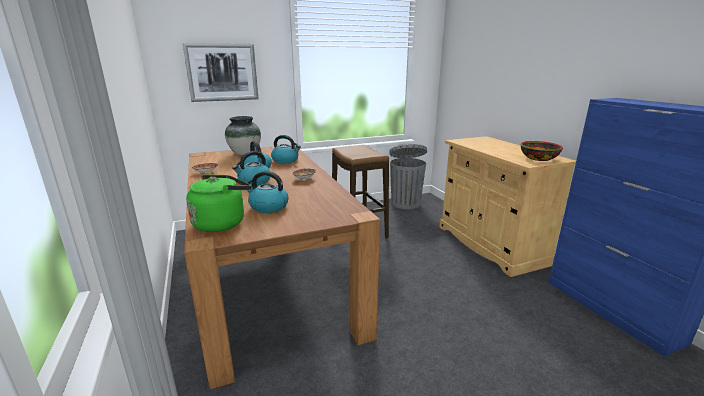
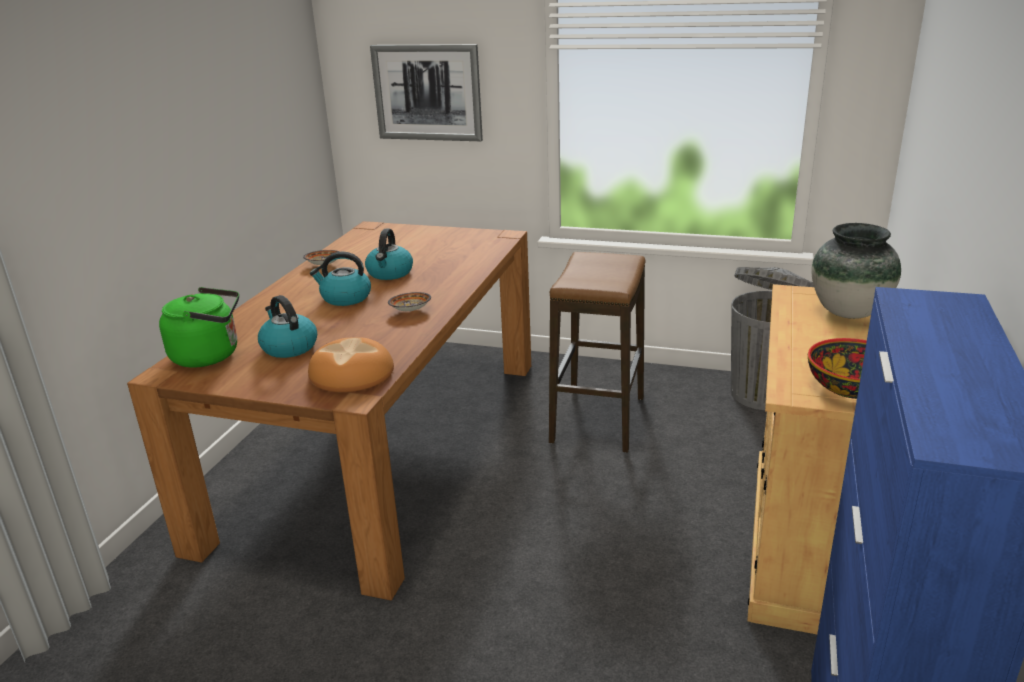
camera: 40 degrees right, 5 degrees up
vase [225,116,261,156] -> vase moved to [811,223,901,319]
kettle [271,135,301,163] -> none
none -> bread [308,338,394,392]

